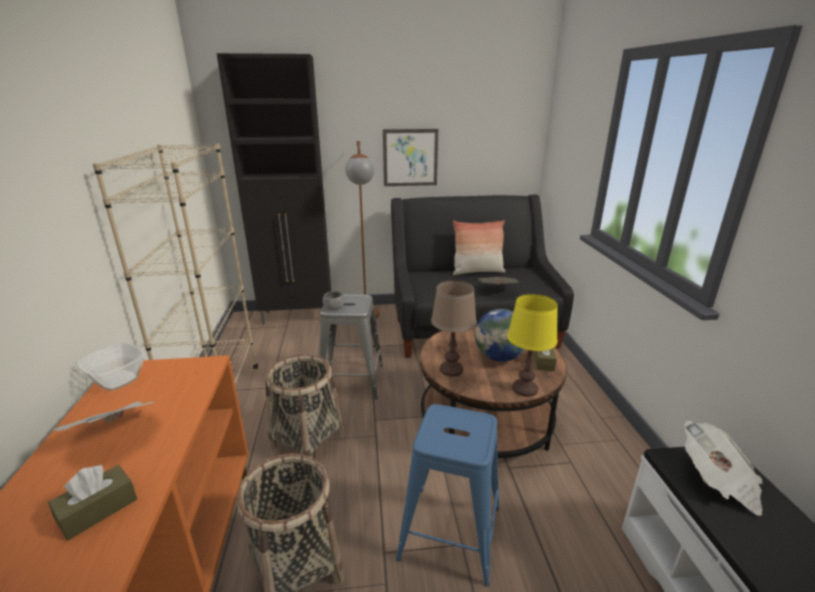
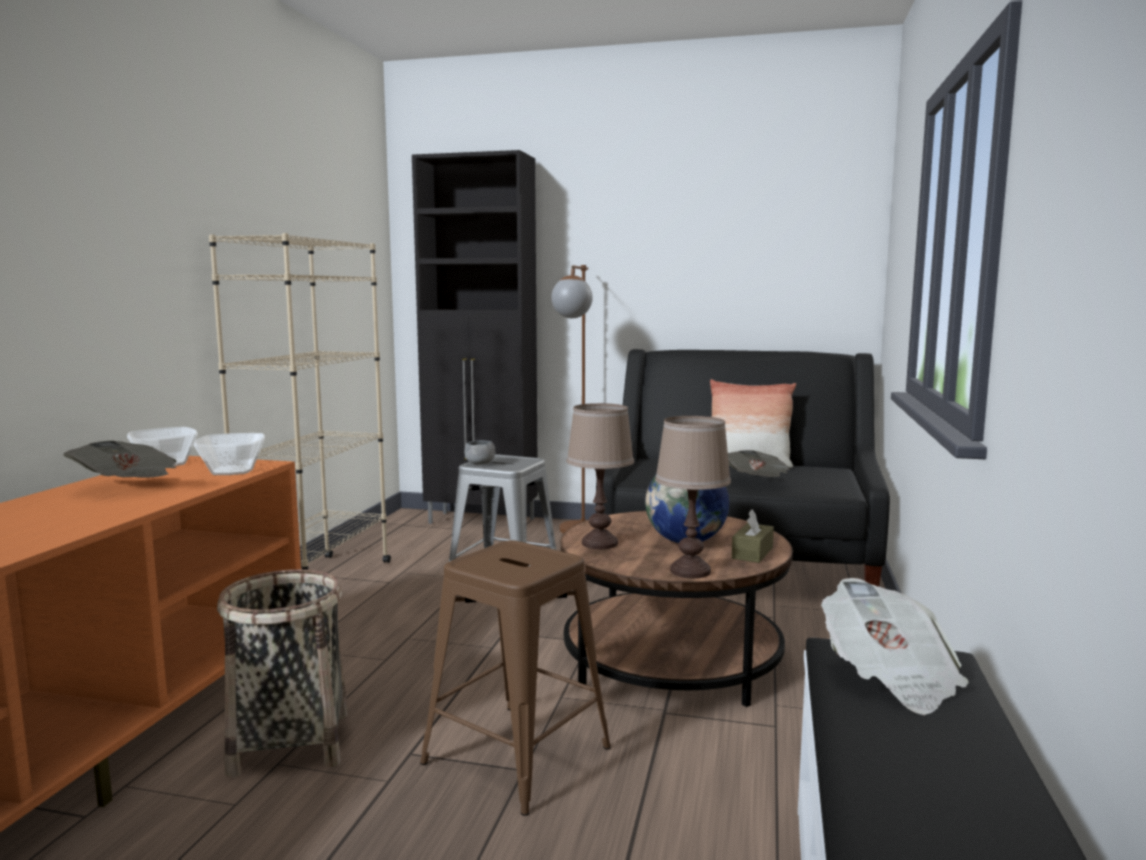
camera: 20 degrees right, 15 degrees down
brown tissue box [48,465,137,541] -> none
basket [265,354,344,457] -> none
picture [383,129,438,186] -> none
blue stool [396,404,499,586] -> brown stool [420,540,611,816]
yellow table lamp [507,294,558,397] -> brown table lamp [655,416,731,578]
none -> bowl [194,433,265,475]

